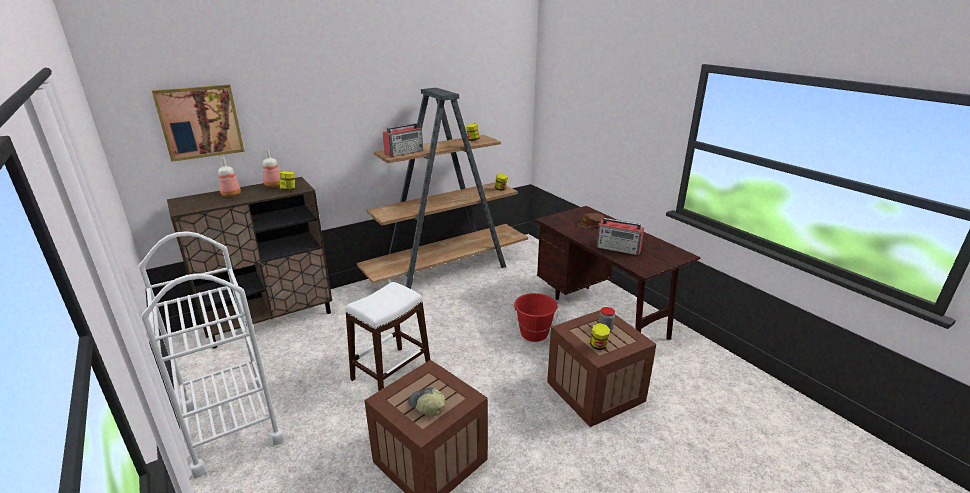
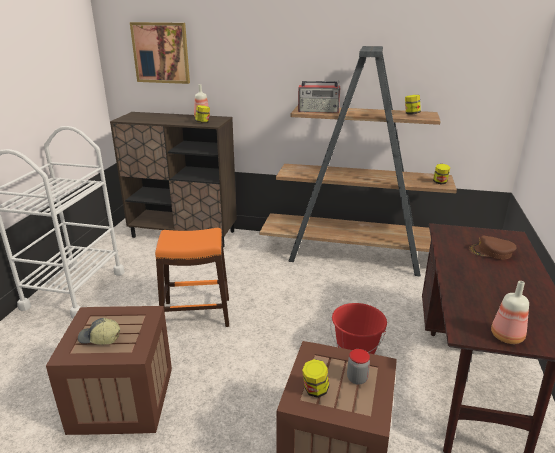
camera: 45 degrees right, 0 degrees up
bottle [218,157,241,197] -> bottle moved to [491,281,529,344]
white stool [345,282,430,391] -> orange stool [155,228,229,327]
cap [408,388,445,417] -> cap turned 75 degrees counterclockwise [78,318,121,345]
radio [596,218,644,255] -> none

